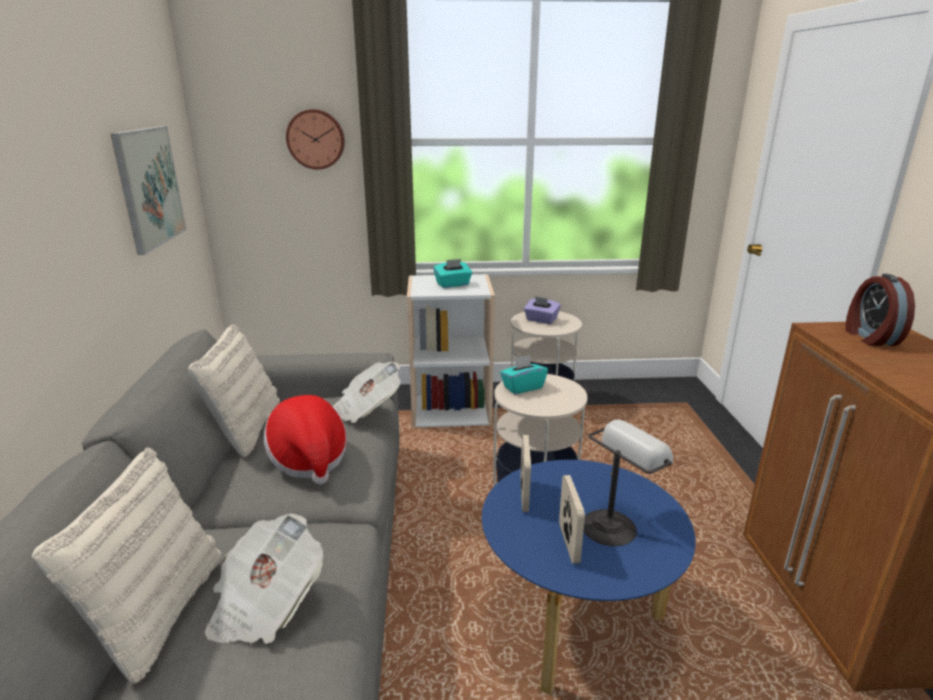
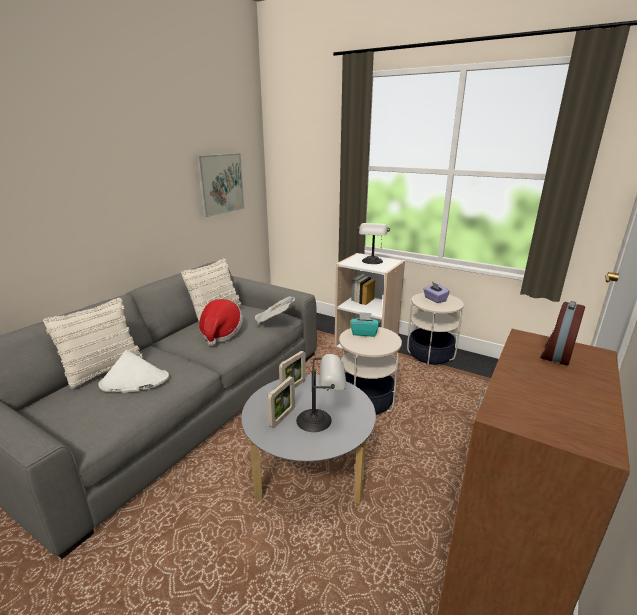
camera: 35 degrees right, 0 degrees up
newspaper [205,514,323,644] -> white hat [98,350,169,393]
wall clock [286,109,345,170] -> none
turquoise tissue box [433,259,472,288] -> table lamp [357,223,390,264]
blue coffee table [482,460,696,695] -> grey coffee table [241,374,376,505]

